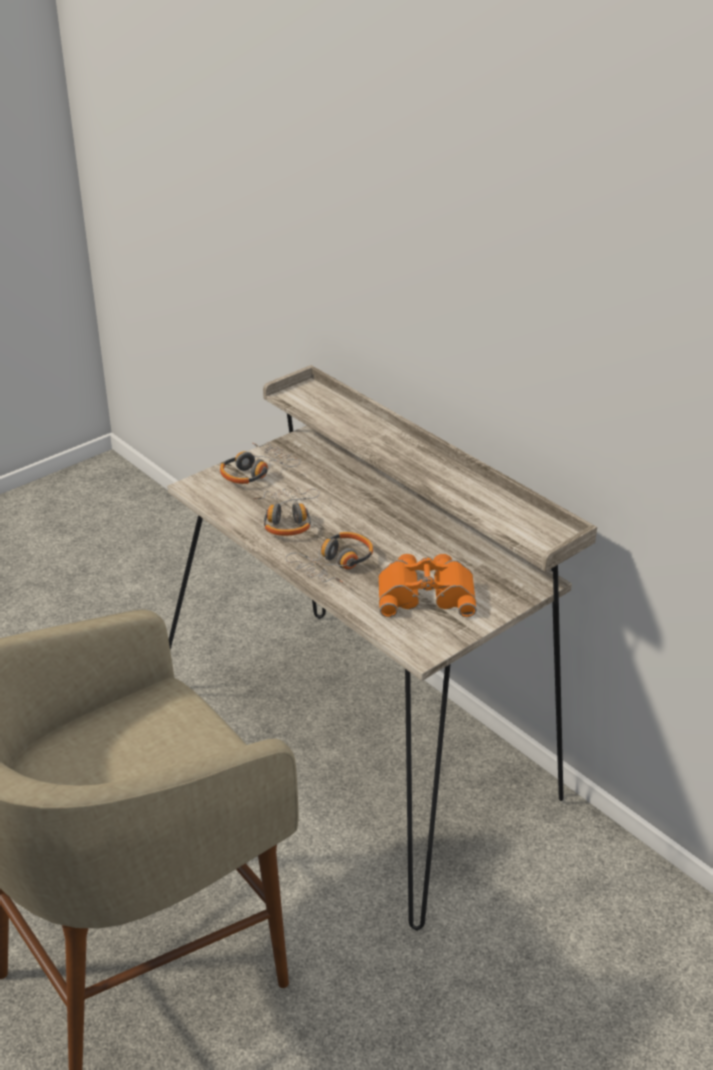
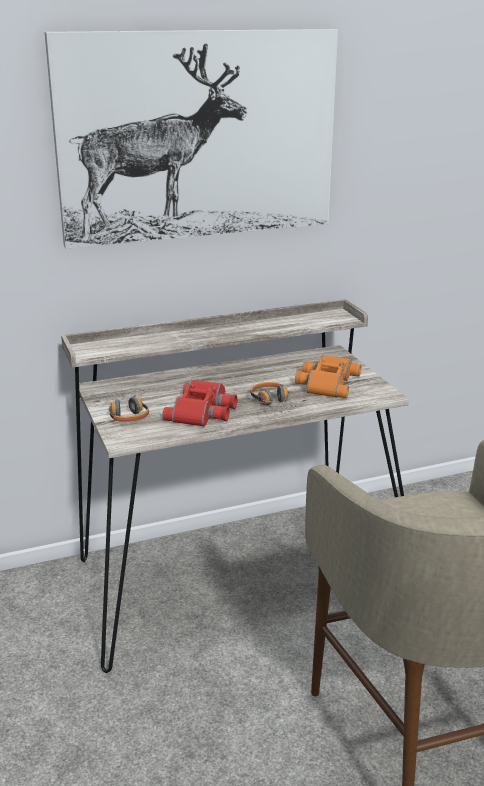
camera: 70 degrees left, 10 degrees down
headphones [253,488,320,536] -> red binoculars [162,380,237,427]
none -> picture [45,29,338,249]

